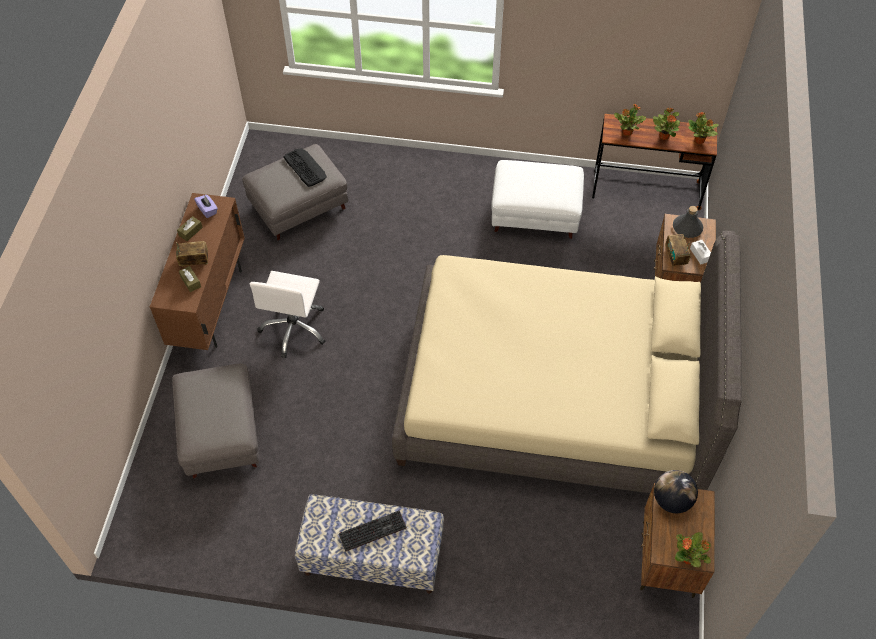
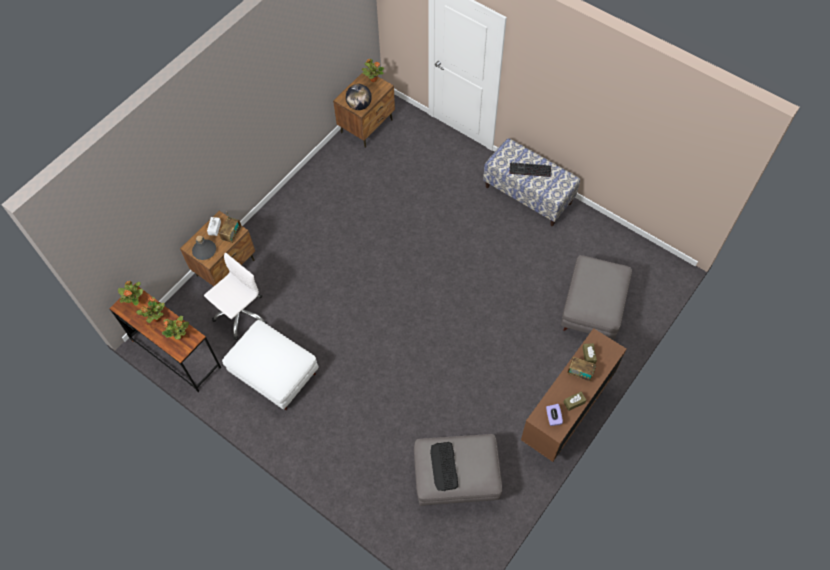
camera: 150 degrees left, 5 degrees up
white office chair [250,271,325,358] -> white office chair moved to [204,253,267,340]
beige bed [392,231,742,493] -> none

